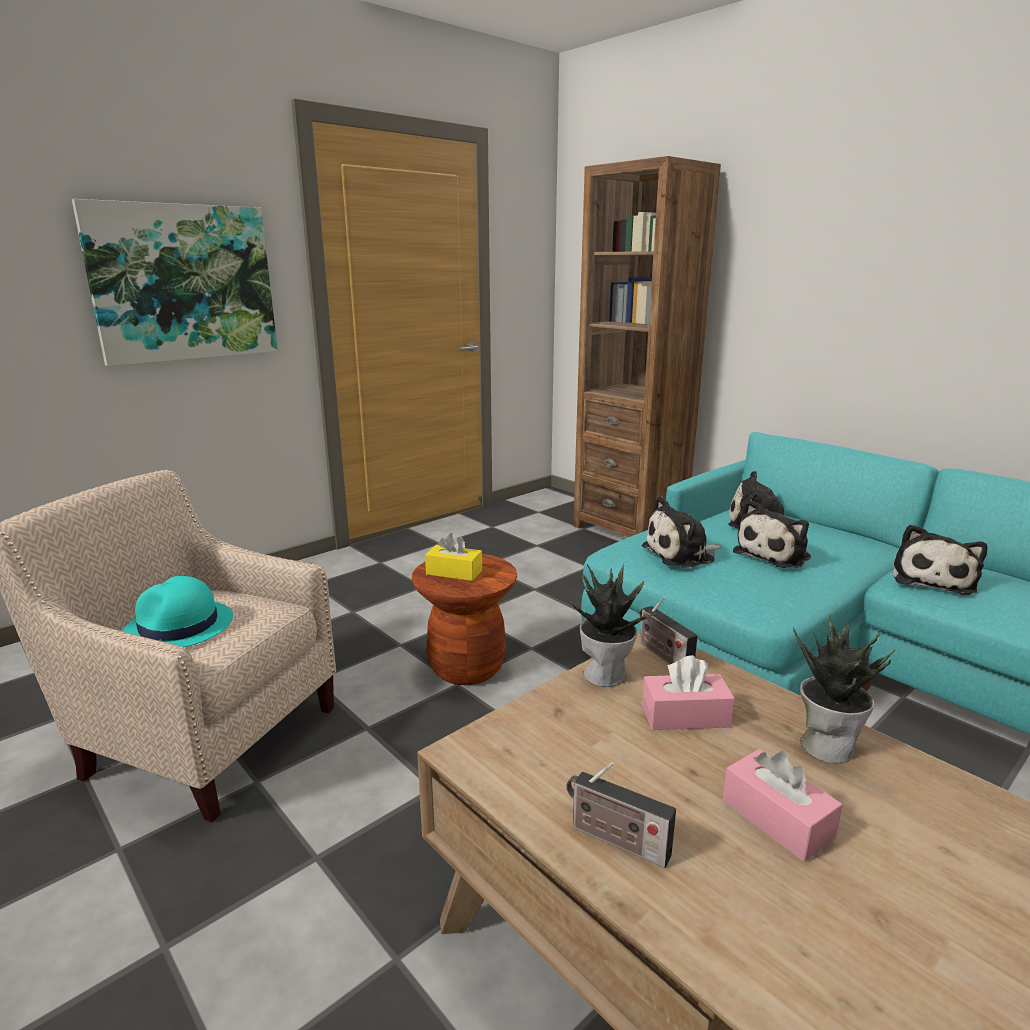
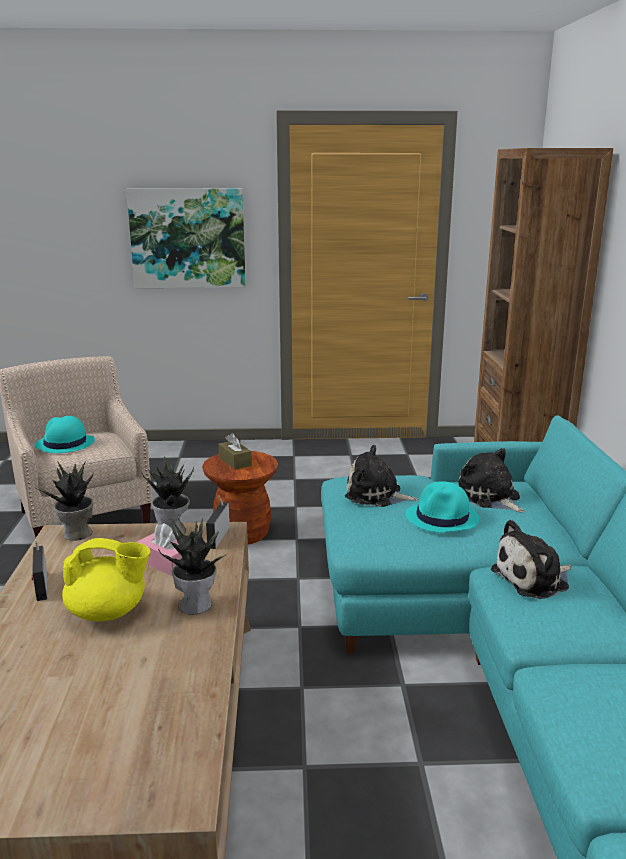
camera: 40 degrees right, 0 degrees up
yellow tissue box [425,533,482,581] -> brown tissue box [218,433,252,470]
pink tissue box [723,749,843,862] -> yellow teapot [62,538,150,621]
plush toy [733,500,811,568] -> turquoise hat [406,481,479,533]
none -> potted plant [36,462,94,541]

